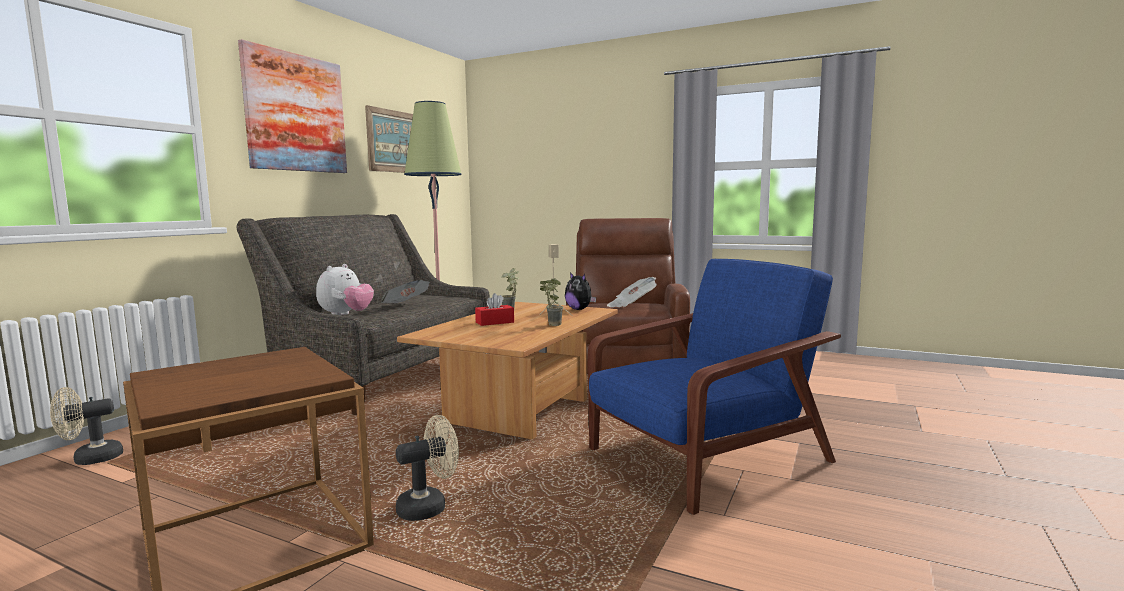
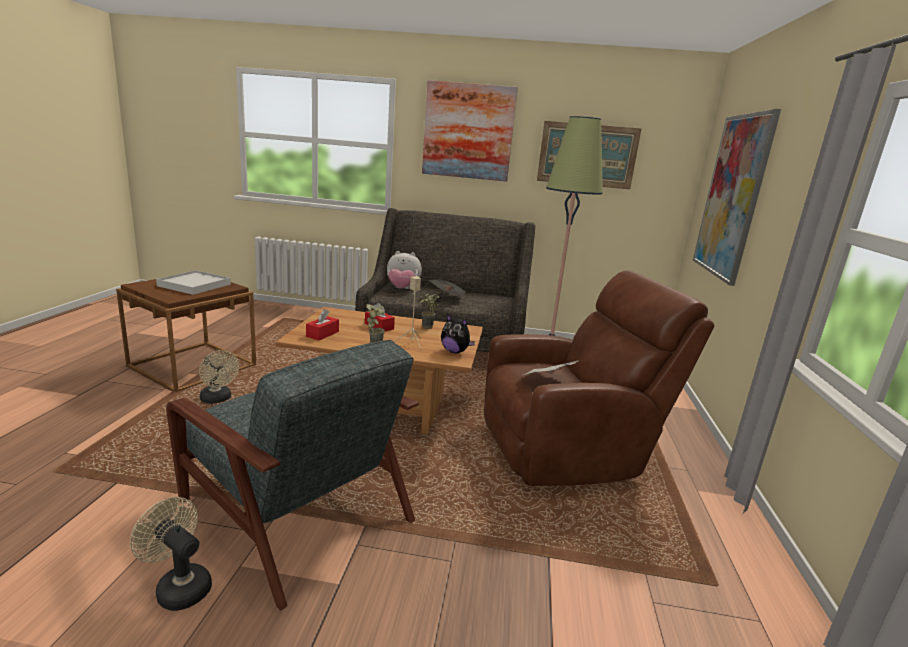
camera: 70 degrees right, 10 degrees up
beige fan [50,387,123,465] -> beige fan moved to [130,497,212,611]
plush toy [565,272,596,310] -> plush toy turned 90 degrees counterclockwise [441,314,475,353]
blue armchair [588,259,841,515] -> grey armchair [166,340,419,611]
none -> white tray [156,270,231,295]
none -> red tissue box [306,309,339,340]
none -> picture [693,109,781,286]

